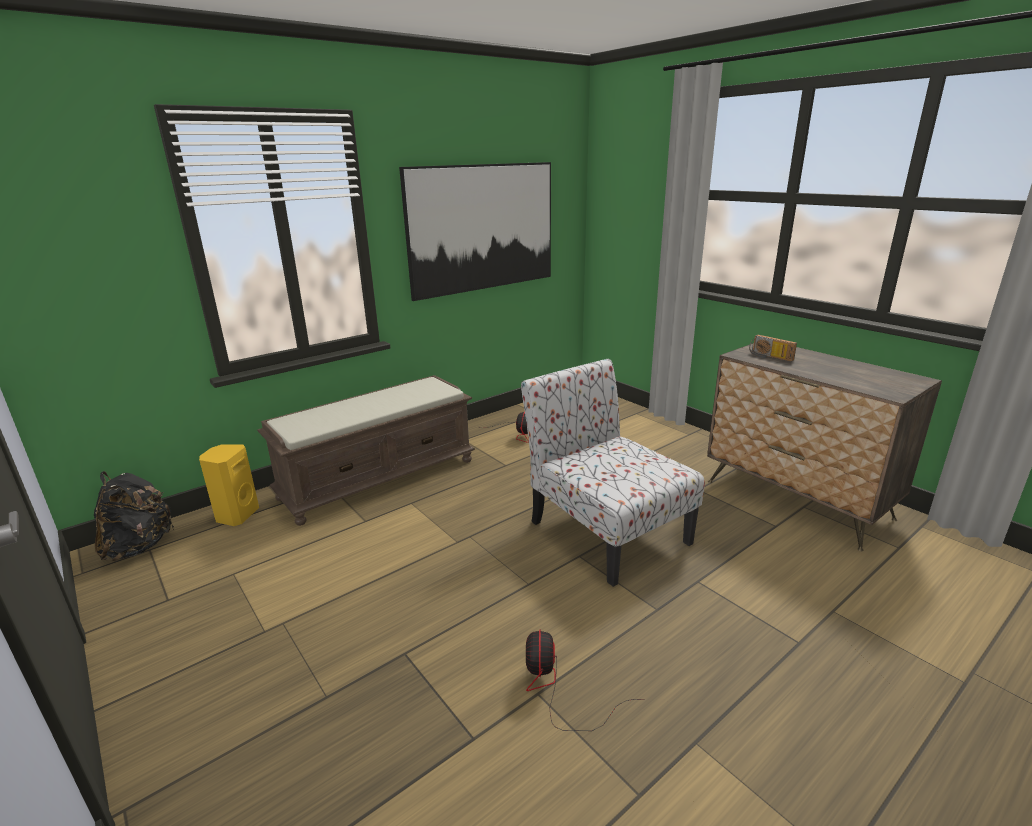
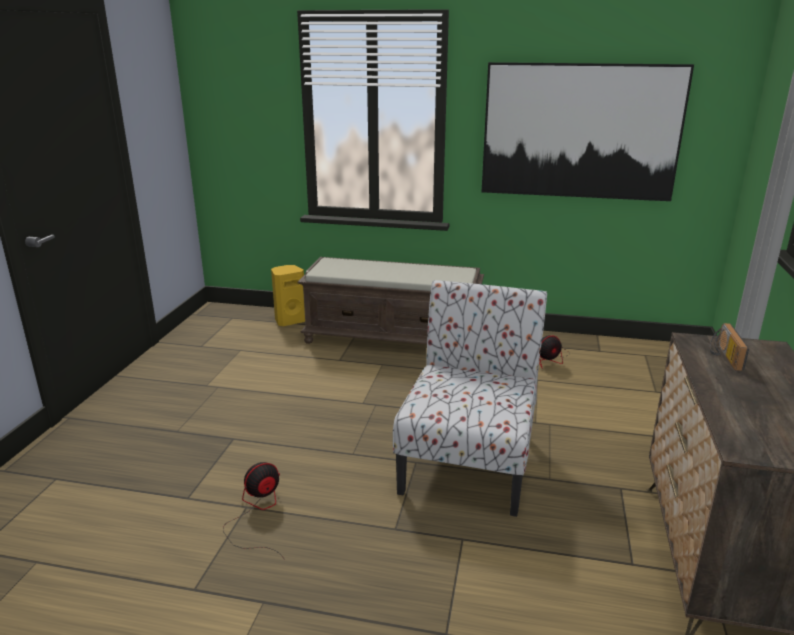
camera: 50 degrees right, 0 degrees up
black backpack [94,471,174,561] -> none

